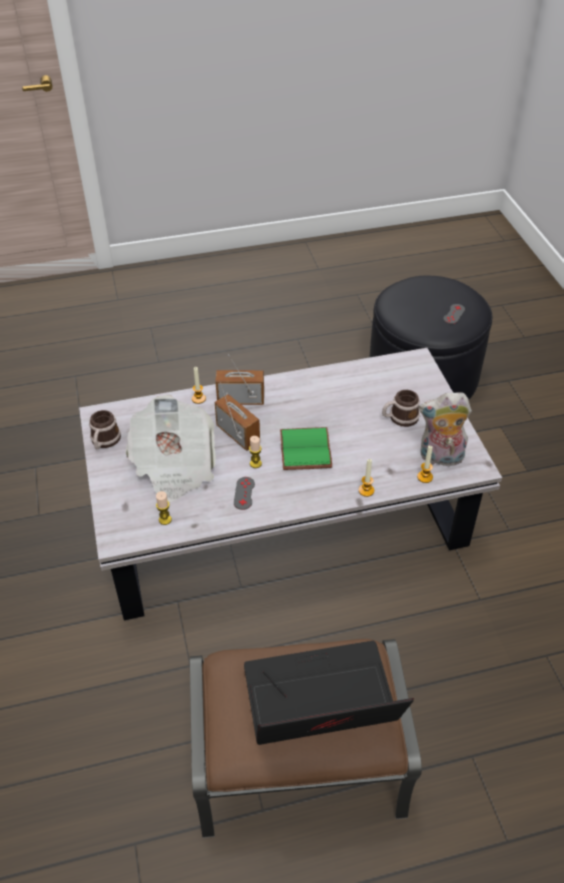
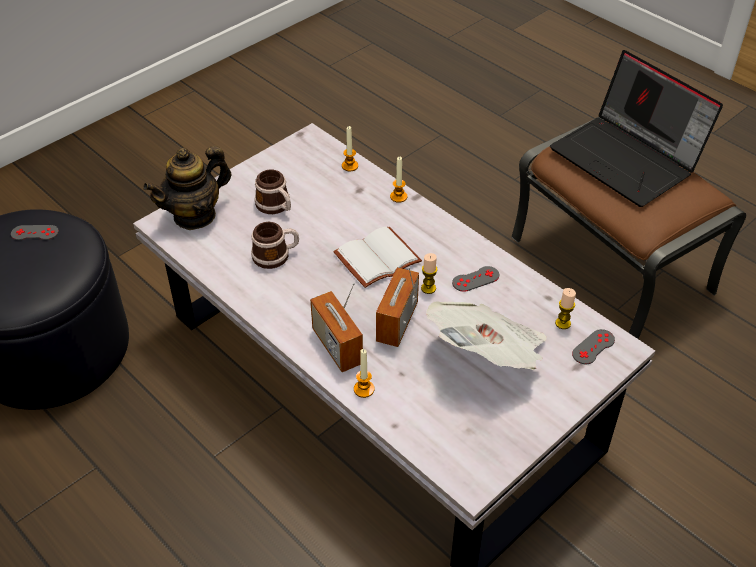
camera: 120 degrees left, 0 degrees up
mug [89,410,121,449] -> mug moved to [251,222,299,269]
green book [280,427,332,470] -> white book [333,227,422,288]
plush toy [419,393,472,466] -> none
none -> teapot [143,146,231,230]
none -> grey game controller [572,329,615,364]

